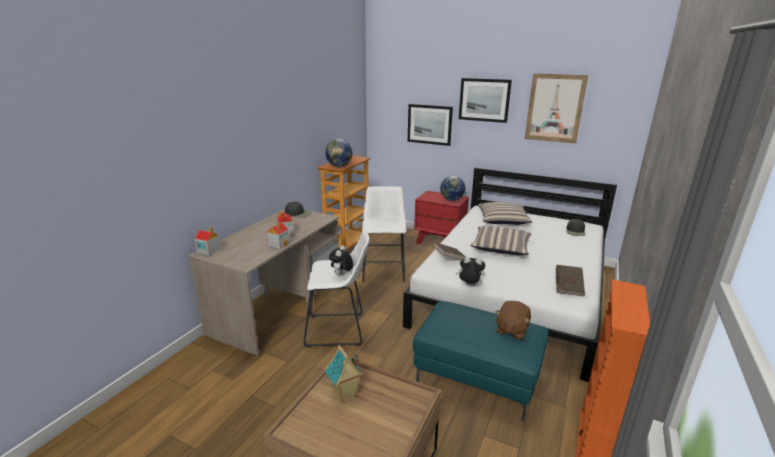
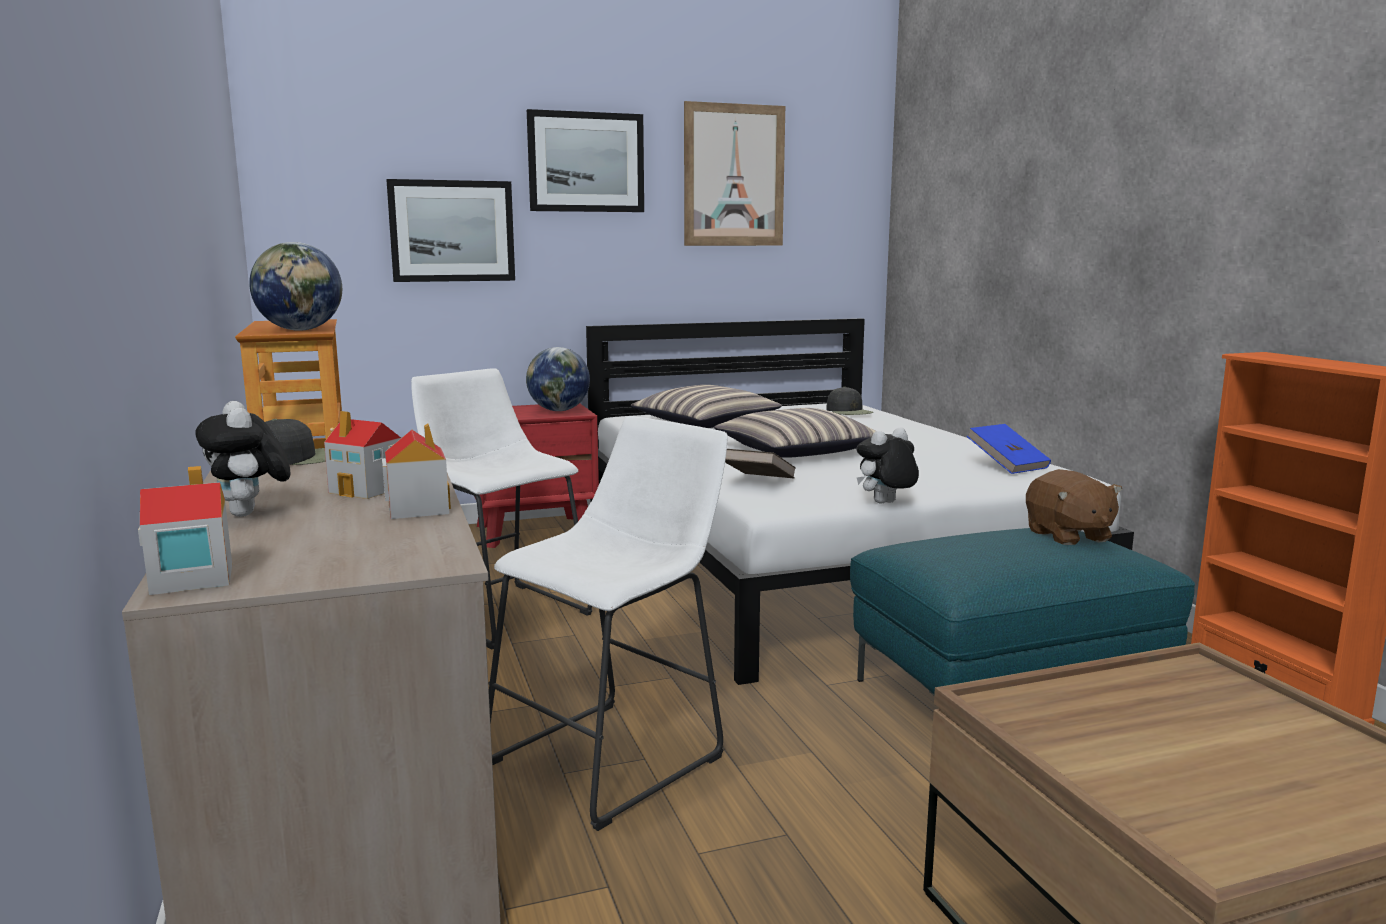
camera: 45 degrees left, 10 degrees down
toy house [325,345,364,402] -> none
plush toy [329,245,354,276] -> plush toy moved to [195,401,290,517]
brown book [555,265,585,296] -> blue book [967,424,1051,474]

